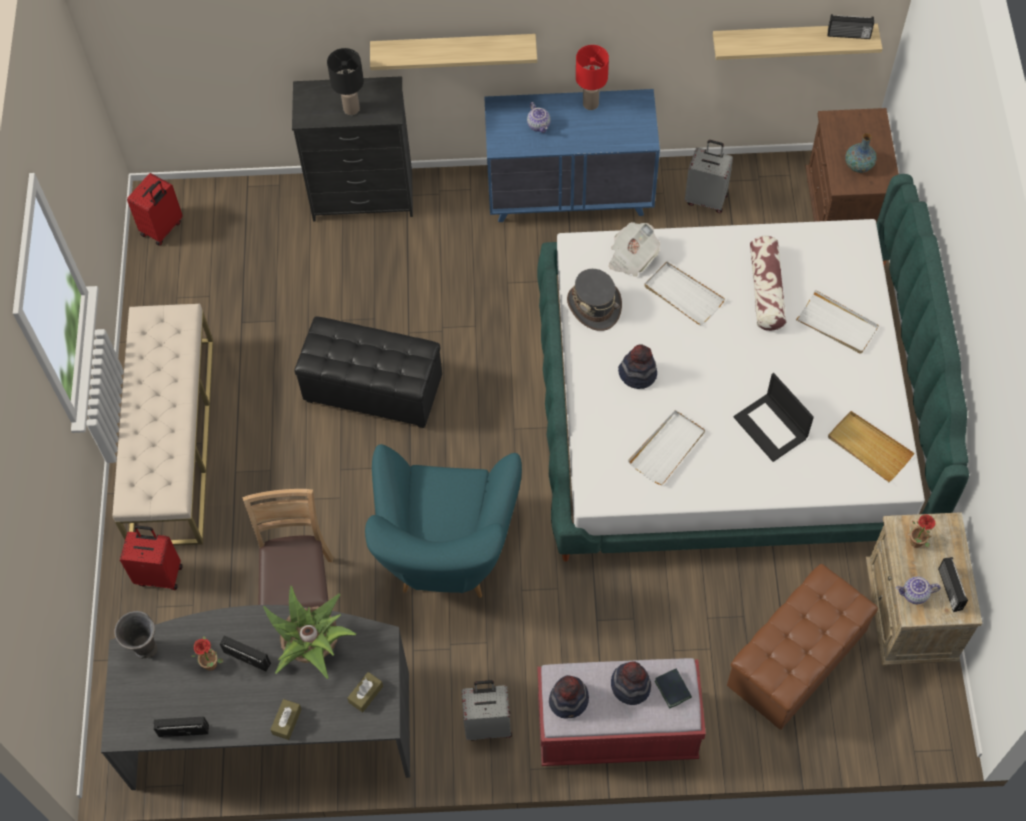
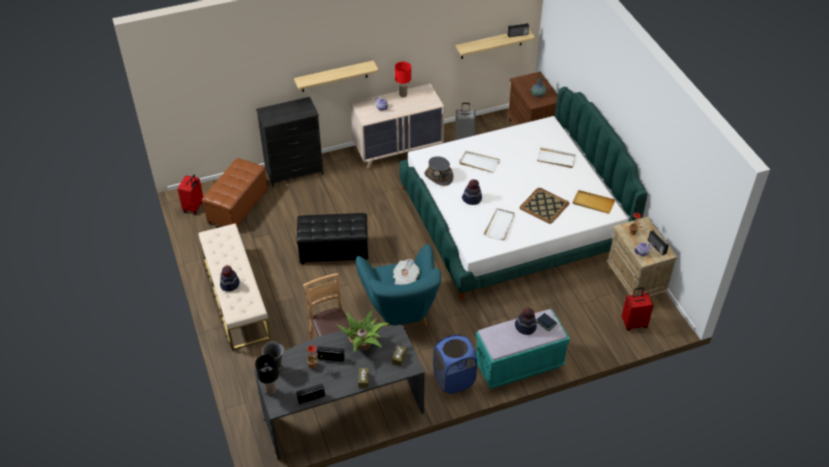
camera: 20 degrees left, 15 degrees down
red suitcase [120,525,183,590] -> red suitcase moved to [622,287,653,331]
black table lamp [327,48,364,115] -> black table lamp moved to [255,354,279,395]
grey suitcase [462,680,512,741] -> blue laundry basket [433,334,477,394]
blue dresser [484,89,660,222] -> beige dresser [350,84,444,168]
red bench [538,658,706,766] -> turquoise bench [476,309,570,388]
hat [549,675,589,719] -> hat moved to [220,265,240,292]
newspaper [609,222,660,276] -> newspaper moved to [393,259,420,285]
brown ottoman [727,564,878,730] -> brown ottoman moved to [202,158,268,227]
laptop [734,373,814,462] -> tray [520,188,569,224]
pillow [750,236,786,331] -> none

